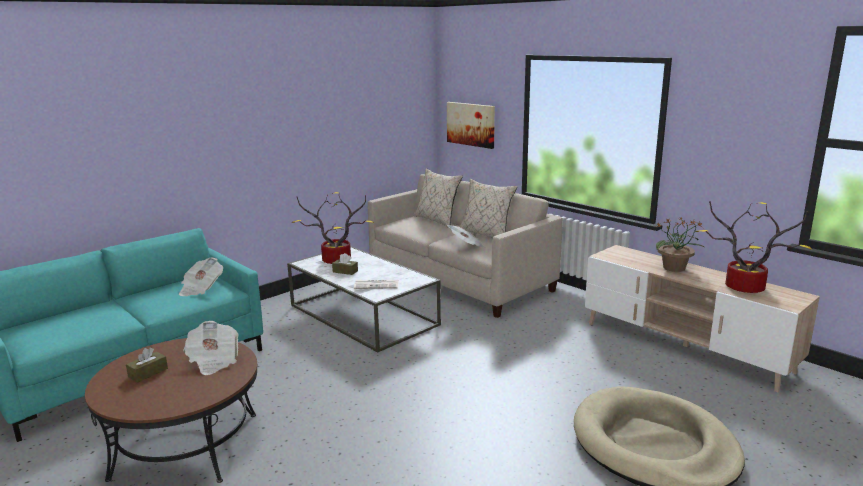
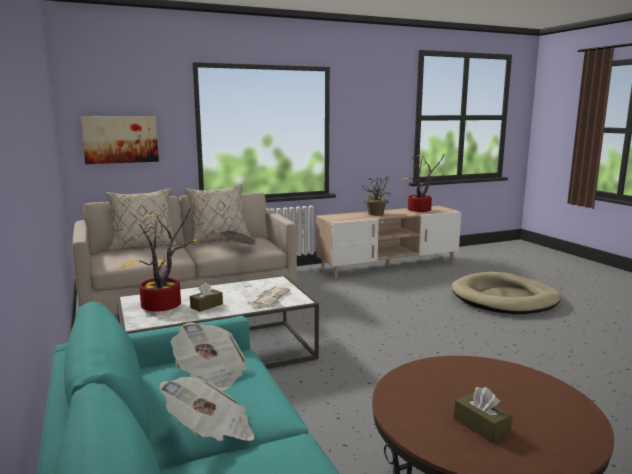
camera: 70 degrees left, 5 degrees down
newspaper [184,321,238,375] -> newspaper moved to [159,377,255,441]

